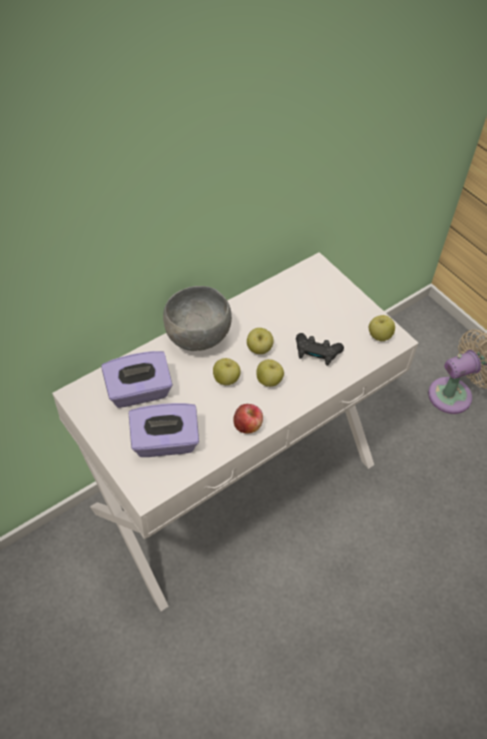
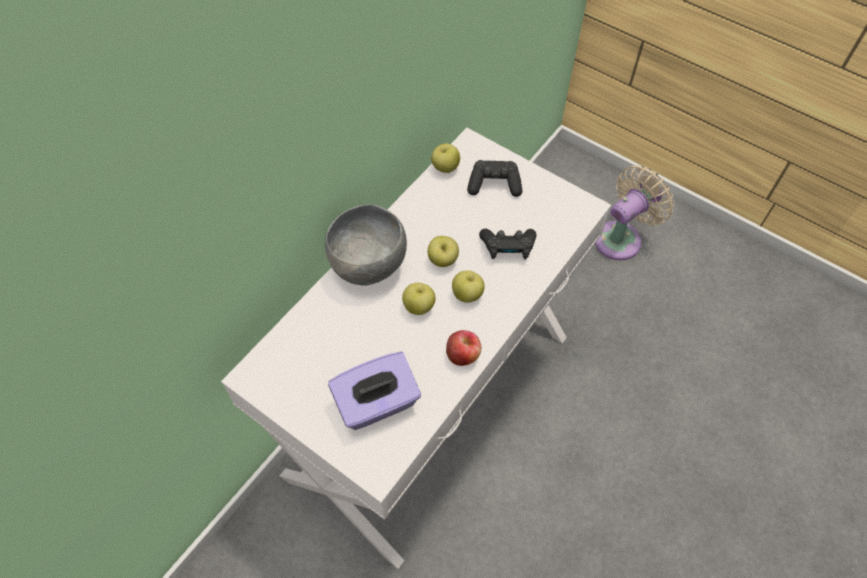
camera: 15 degrees left, 5 degrees up
purple tissue box [101,351,172,408] -> none
apple [369,315,395,341] -> apple moved to [431,143,460,173]
none -> black game controller [467,160,522,197]

